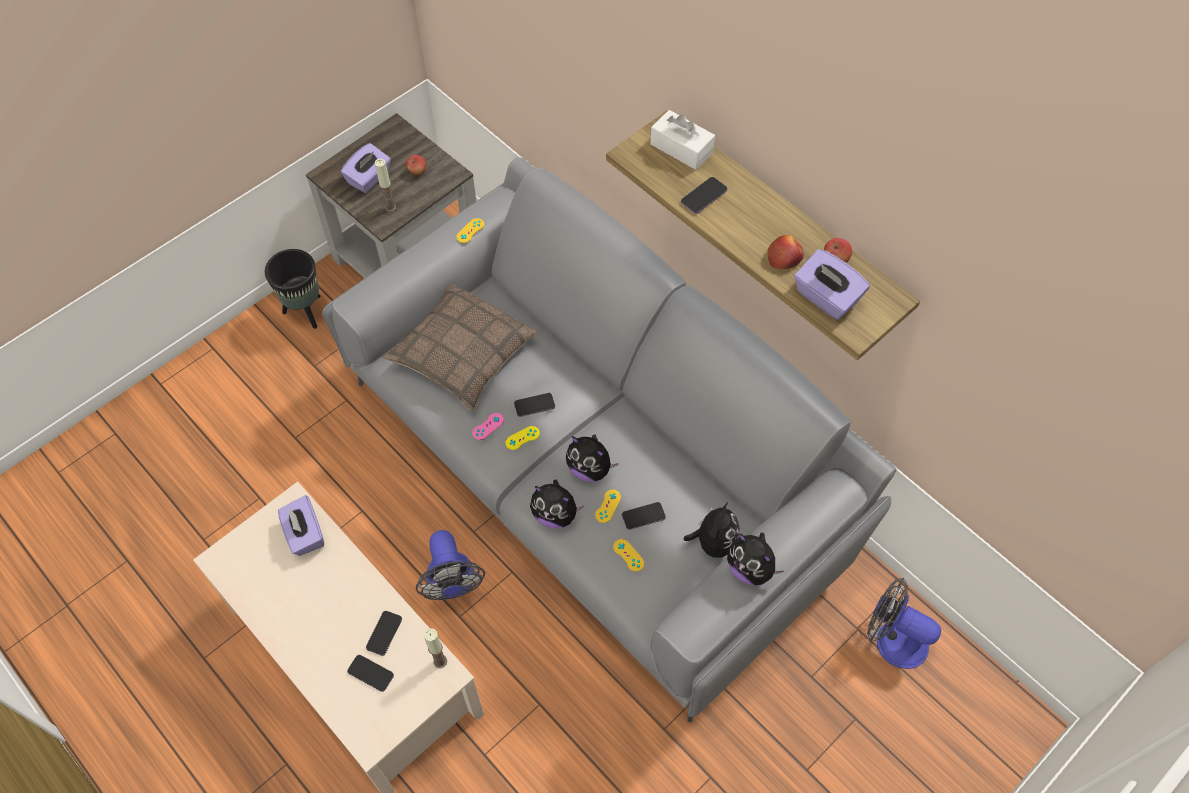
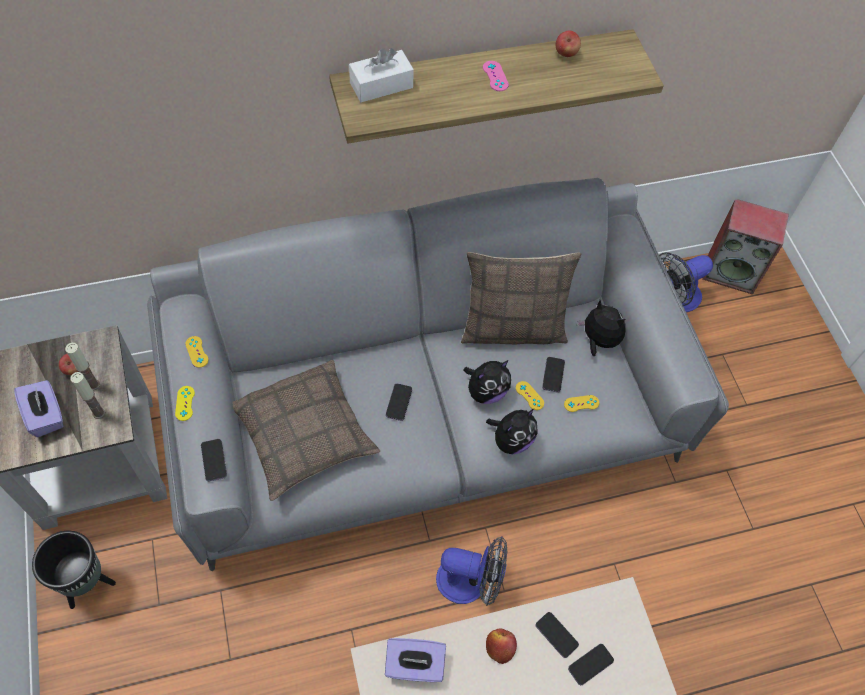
camera: 65 degrees left, 0 degrees up
candle [424,628,447,668] -> candle moved to [65,343,100,390]
pink game controller [472,413,504,440] -> pink game controller moved to [483,61,509,91]
yellow game controller [505,426,540,450] -> yellow game controller moved to [175,386,195,421]
phone [681,177,728,214] -> phone moved to [201,439,227,481]
plush toy [727,533,784,585] -> none
apple [768,235,804,269] -> apple moved to [486,628,517,664]
purple tissue box [794,249,870,320] -> none
none -> pillow [461,252,581,344]
none -> speaker [702,200,789,295]

